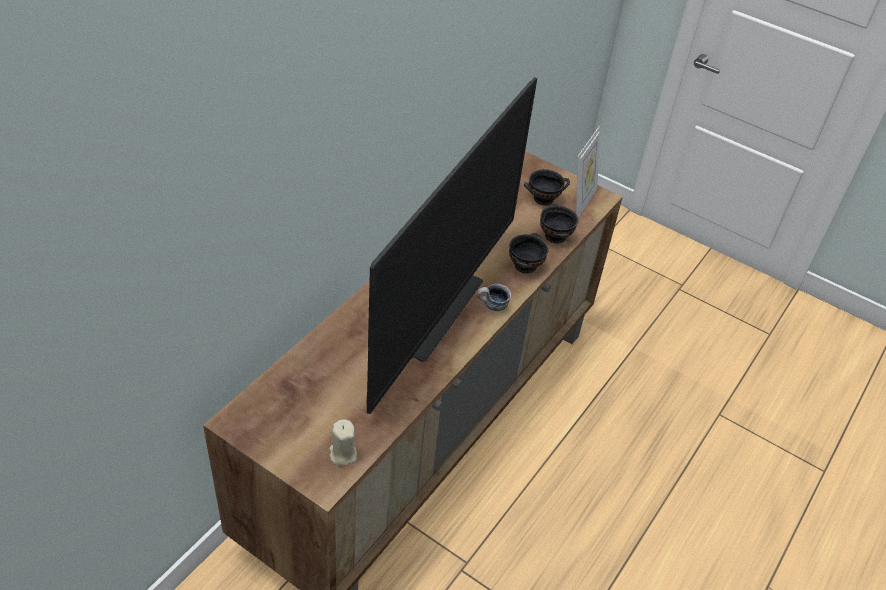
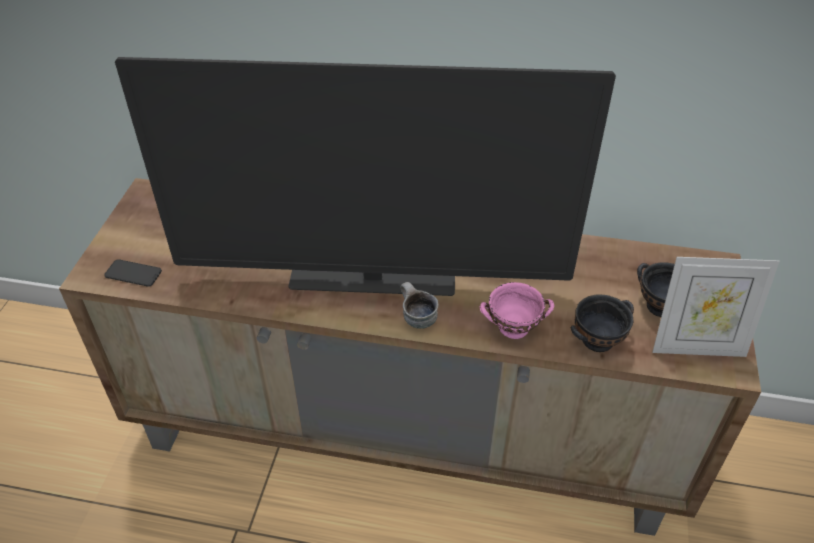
camera: 70 degrees right, 0 degrees up
beige candle [329,420,357,466] -> phone [104,259,162,287]
black bowl [509,233,548,274] -> pink bowl [480,282,554,339]

